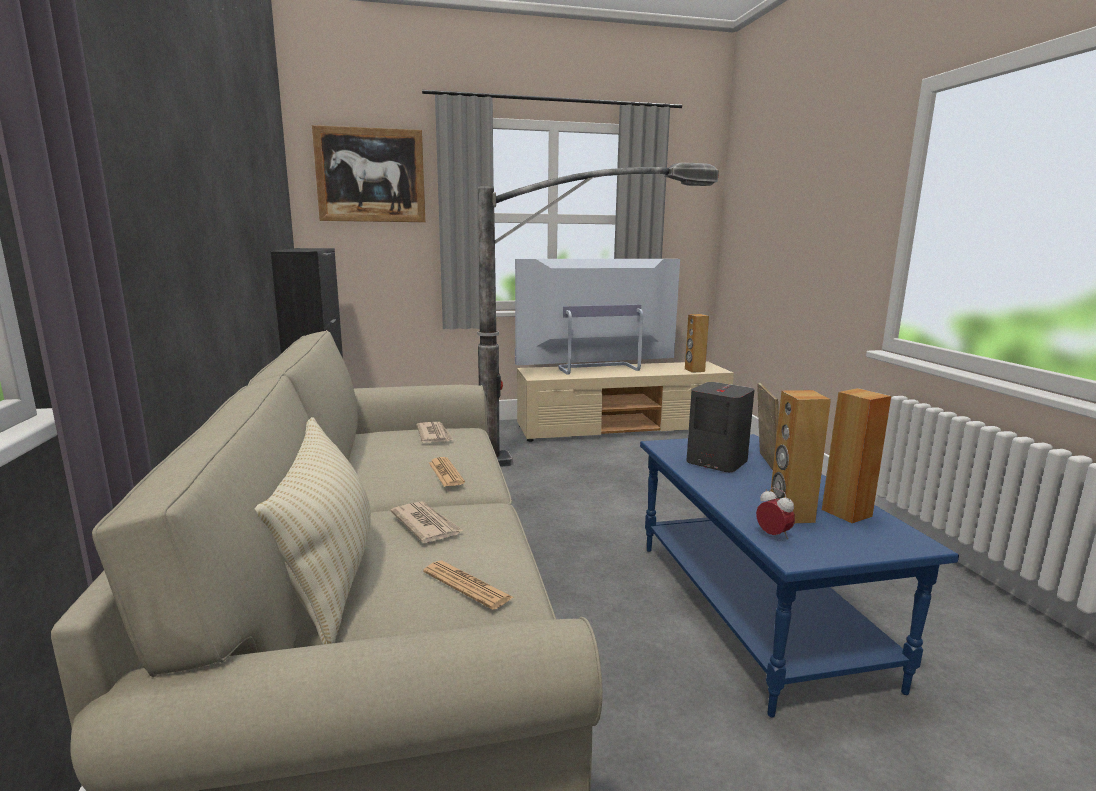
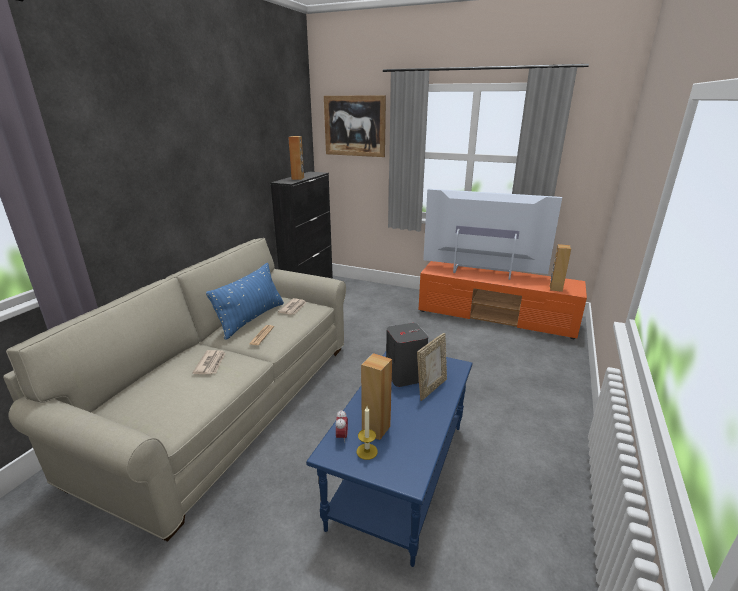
camera: 35 degrees right, 10 degrees up
beige pillow [255,417,371,645] -> none
newspaper [423,561,514,610] -> none
floor lamp [477,163,719,467] -> none
beige tv stand [517,361,734,442] -> orange tv stand [419,261,587,339]
brown speaker [822,388,891,523] -> brown speaker moved to [288,136,304,180]
none -> blue pillow [206,263,284,340]
none -> candle [357,407,378,460]

